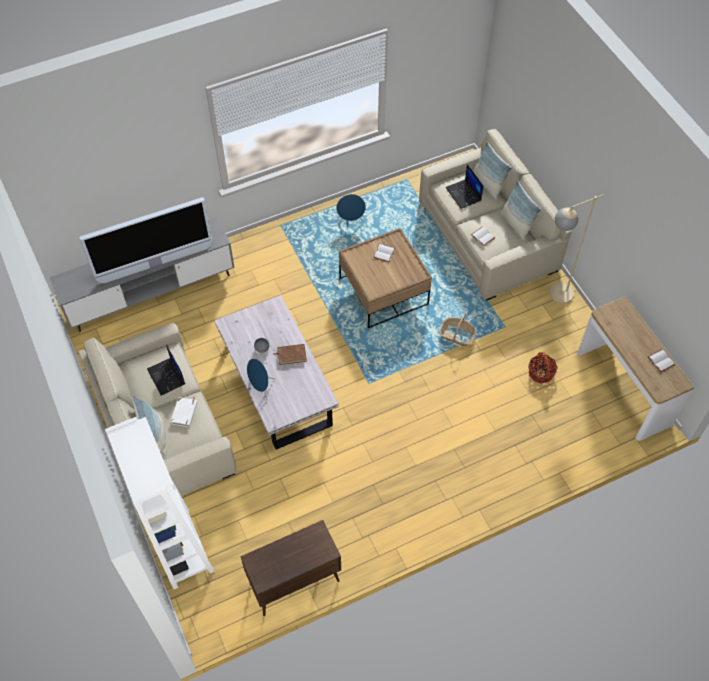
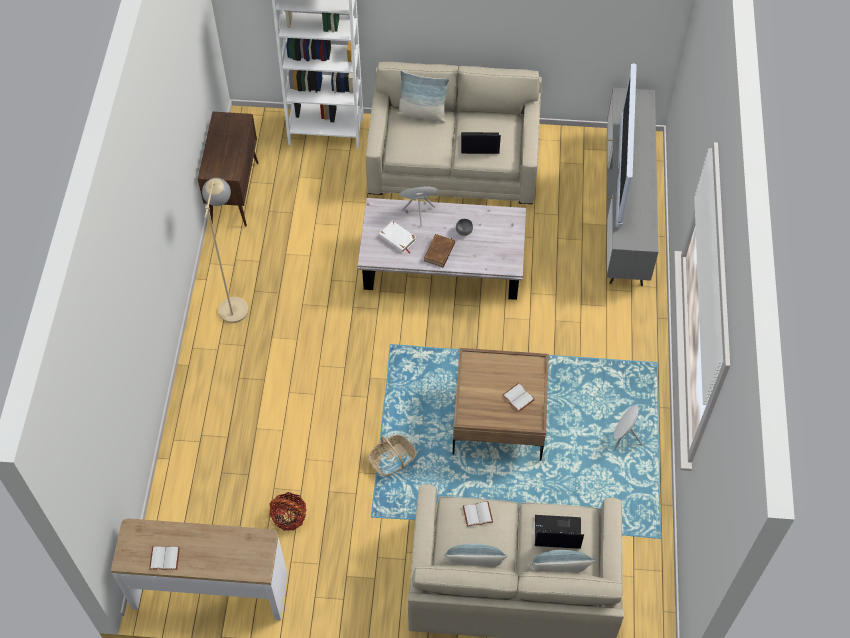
camera: 120 degrees right, 0 degrees up
white book [171,397,198,427] -> white book moved to [379,221,416,254]
blue speaker [336,194,366,225] -> white speaker [614,405,643,451]
beige floor lamp [550,194,604,304] -> beige floor lamp moved to [202,178,249,323]

